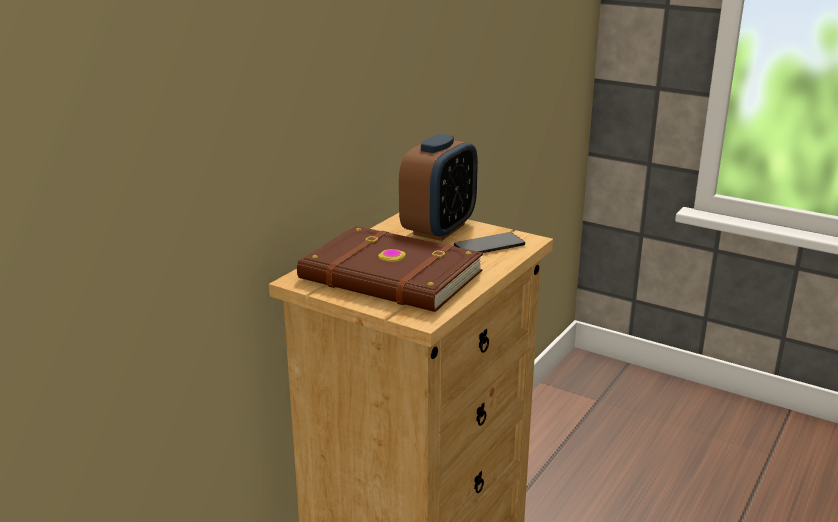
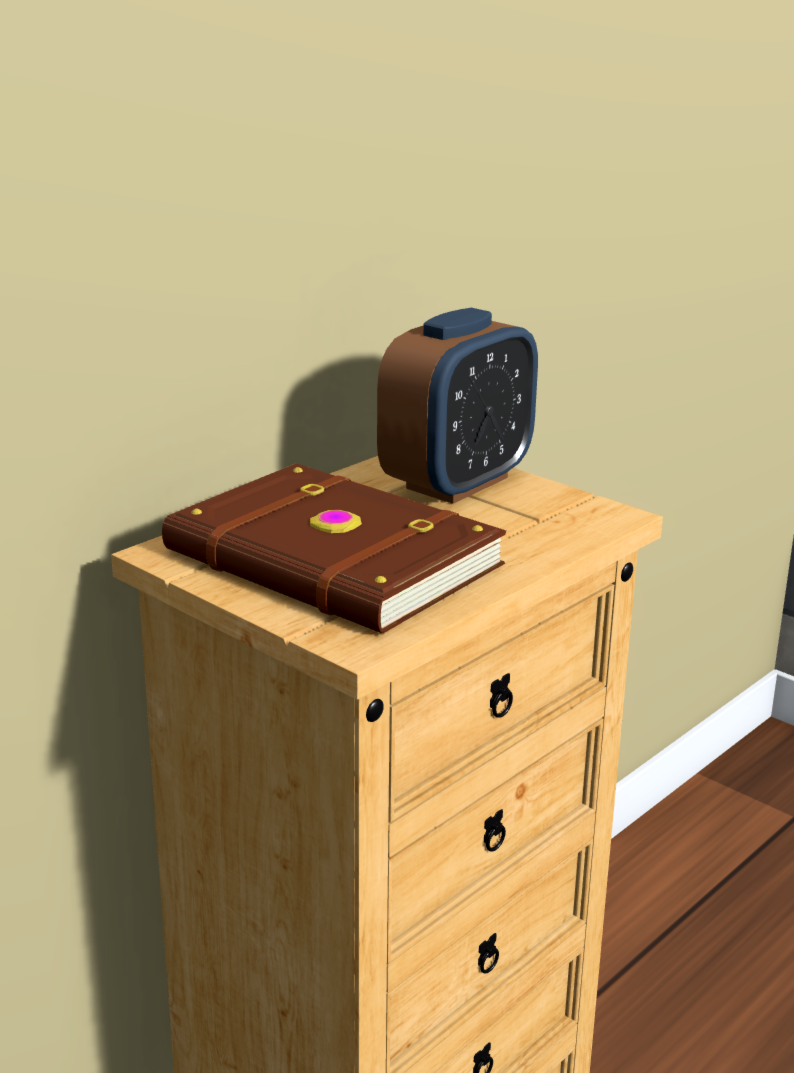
camera: 10 degrees right, 0 degrees up
phone [454,232,525,253] -> none

